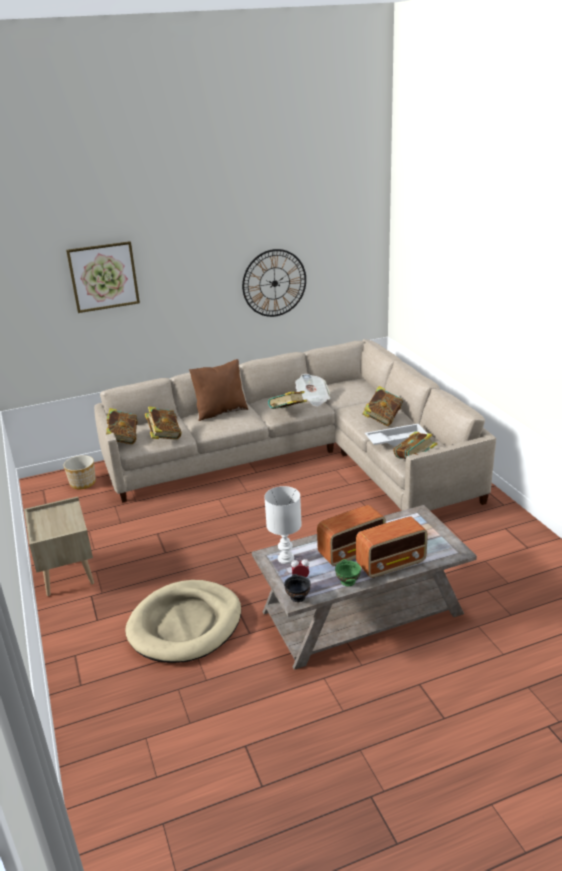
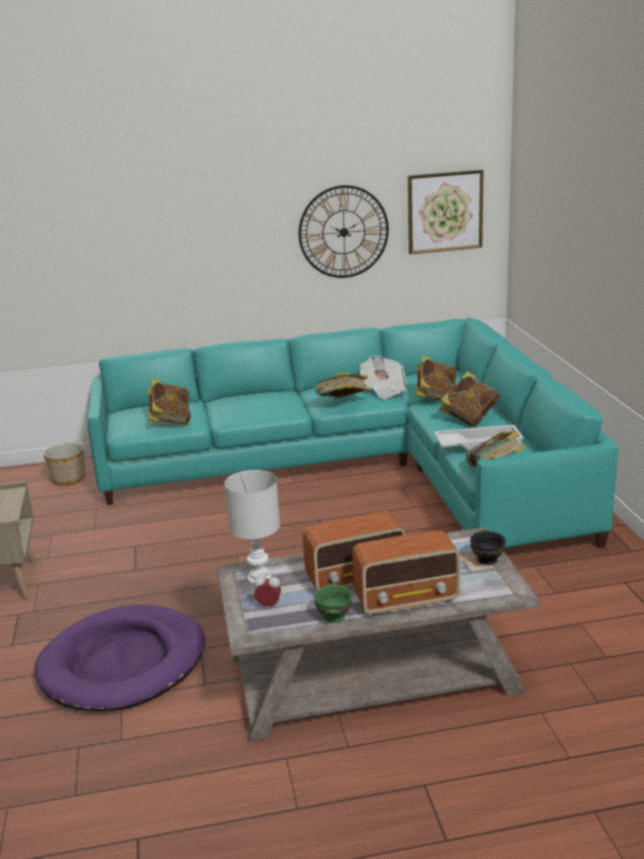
camera: 10 degrees right, 5 degrees down
picture [66,241,140,313] -> picture moved to [408,170,484,254]
beige sofa [94,339,496,511] -> turquoise sofa [88,317,619,548]
book [106,408,138,444] -> book moved to [415,355,456,401]
beige dog bed [125,580,241,663] -> purple dog bed [34,605,205,711]
brown pillow [189,359,249,421] -> none
black bowl [284,574,311,602] -> black bowl moved to [470,530,506,565]

